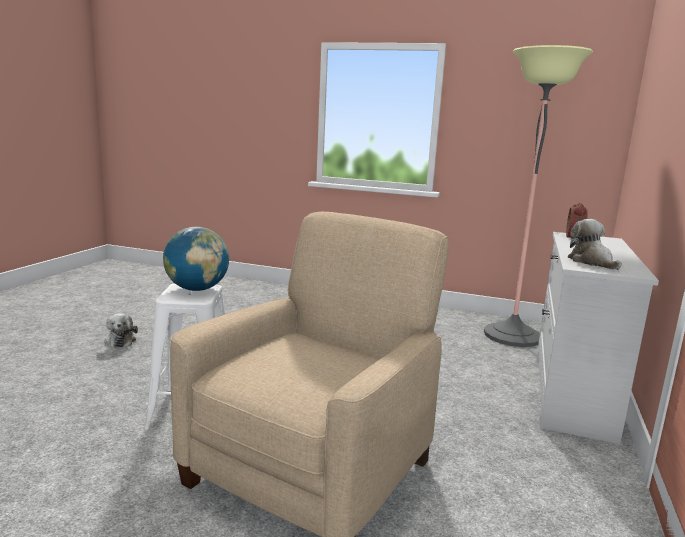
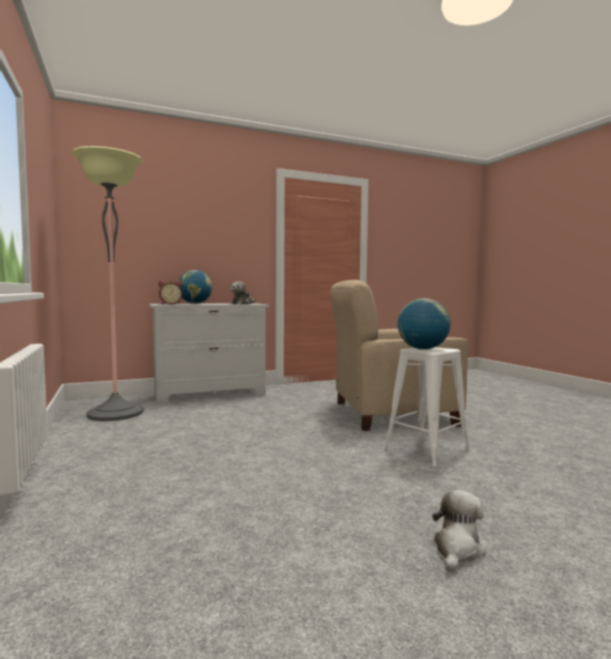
camera: 130 degrees left, 10 degrees down
none -> globe [179,270,212,304]

